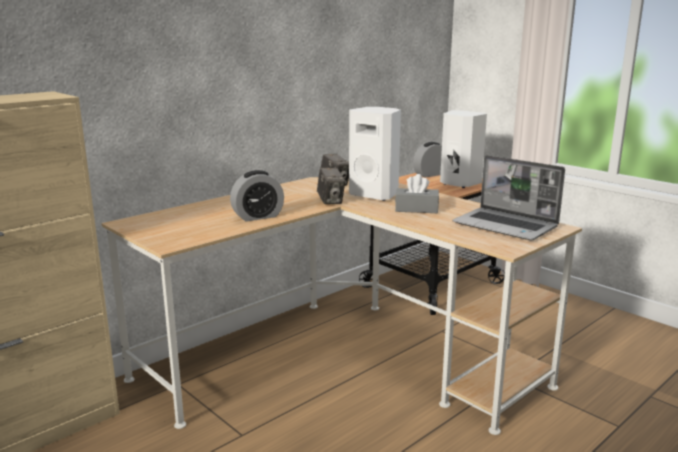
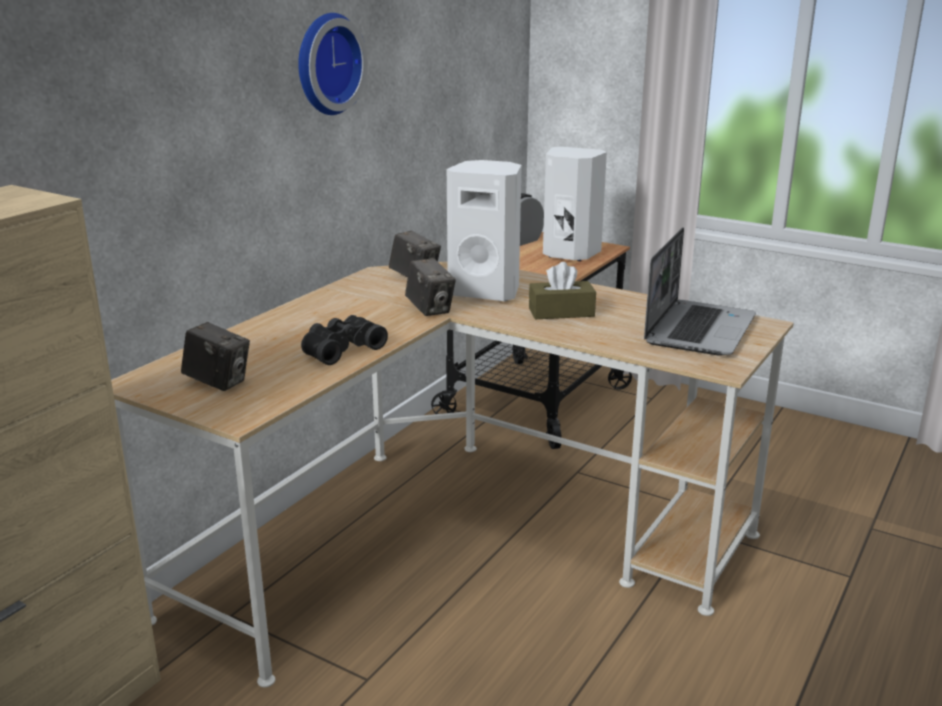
camera: 15 degrees left, 5 degrees up
alarm clock [230,170,284,222] -> black binoculars [301,315,388,365]
grey tissue box [395,174,439,213] -> brown tissue box [529,262,596,319]
laptop [453,155,565,241] -> laptop turned 90 degrees counterclockwise [644,227,756,356]
none -> camera [181,322,250,391]
none -> wall clock [298,13,368,115]

